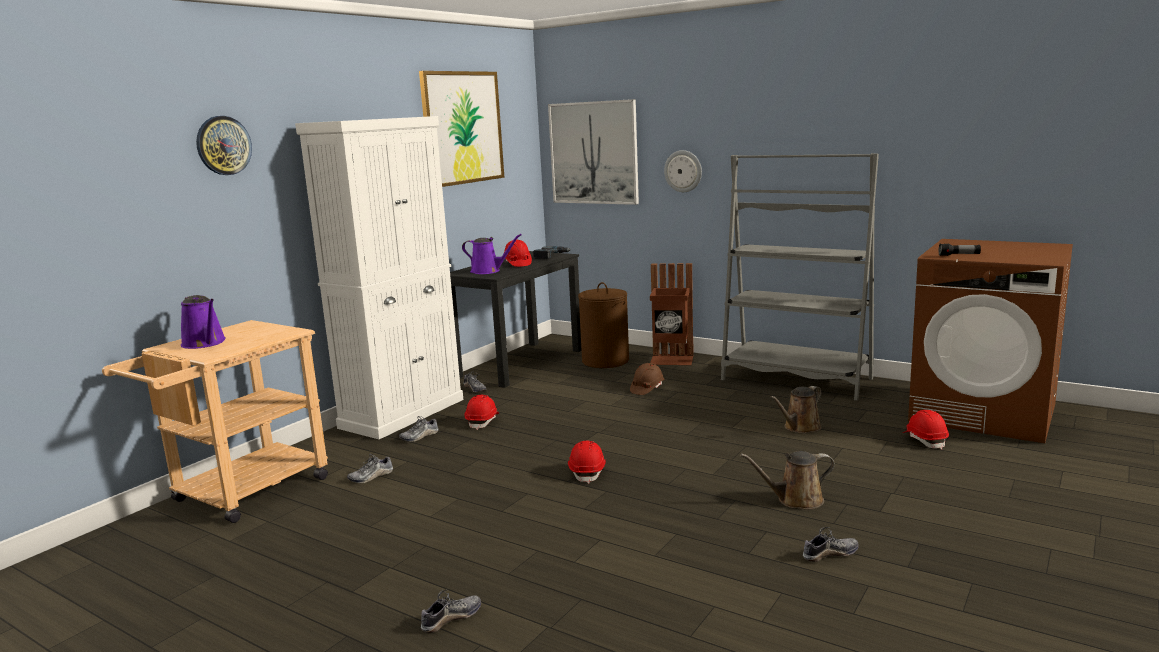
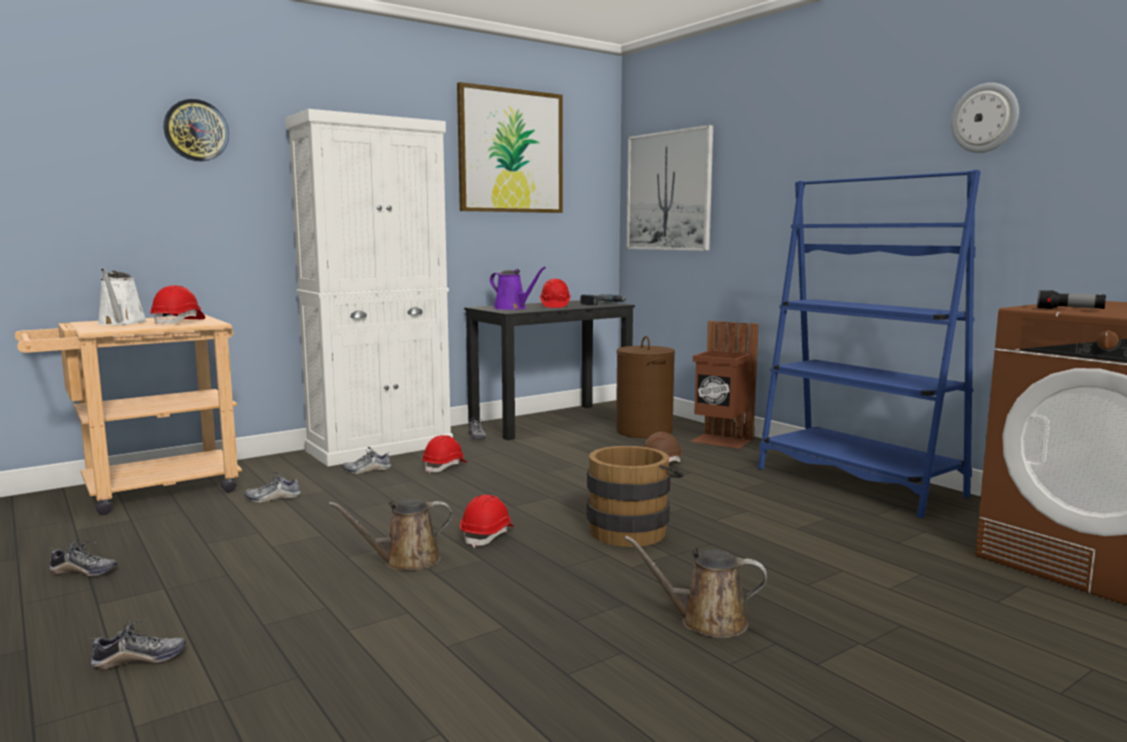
camera: 20 degrees right, 5 degrees down
purple watering can [181,295,226,349] -> white watering can [97,268,147,325]
wall clock [664,150,702,192] -> wall clock moved to [951,83,1019,153]
grey bookcase [721,153,879,401] -> blue bookcase [758,170,981,518]
brown watering can [770,386,822,433] -> brown watering can moved to [329,499,452,571]
shoe [803,527,859,562] -> shoe moved to [49,539,118,576]
red hard hat [903,410,949,450] -> red hard hat moved to [150,285,205,326]
none -> brown bucket [587,446,684,547]

